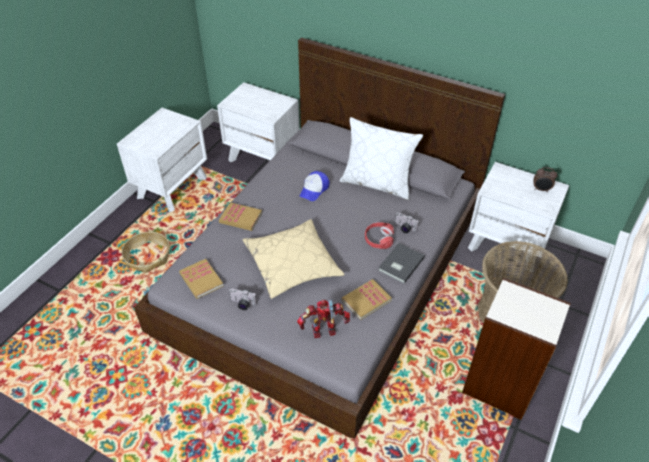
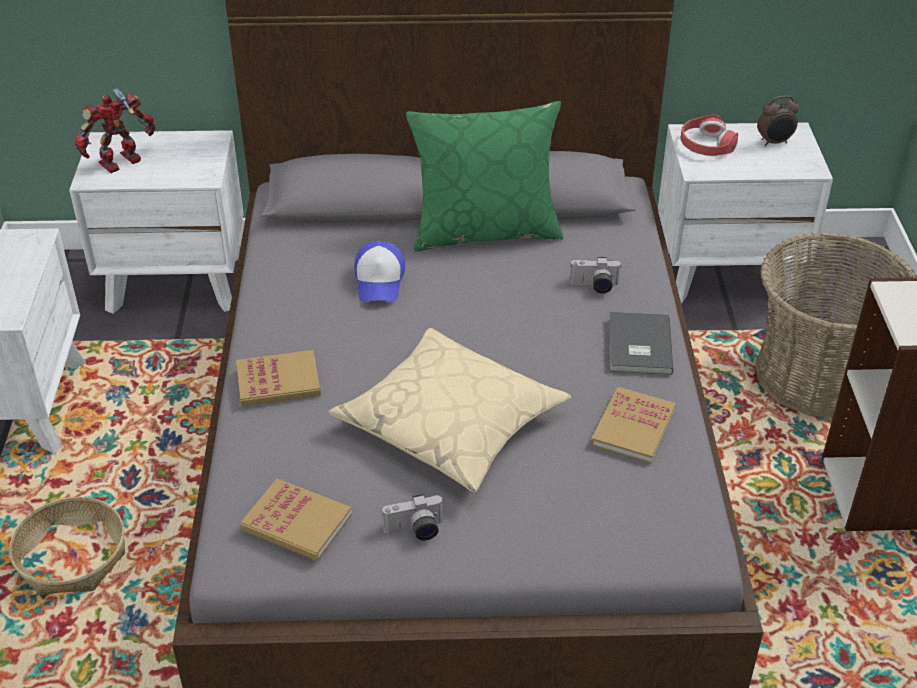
camera: 30 degrees left, 5 degrees down
toy robot [297,299,350,338] -> toy robot moved to [75,88,156,173]
white pillow [340,117,423,200] -> green pillow [406,101,563,251]
red headphones [365,223,394,249] -> red headphones moved to [680,114,738,156]

